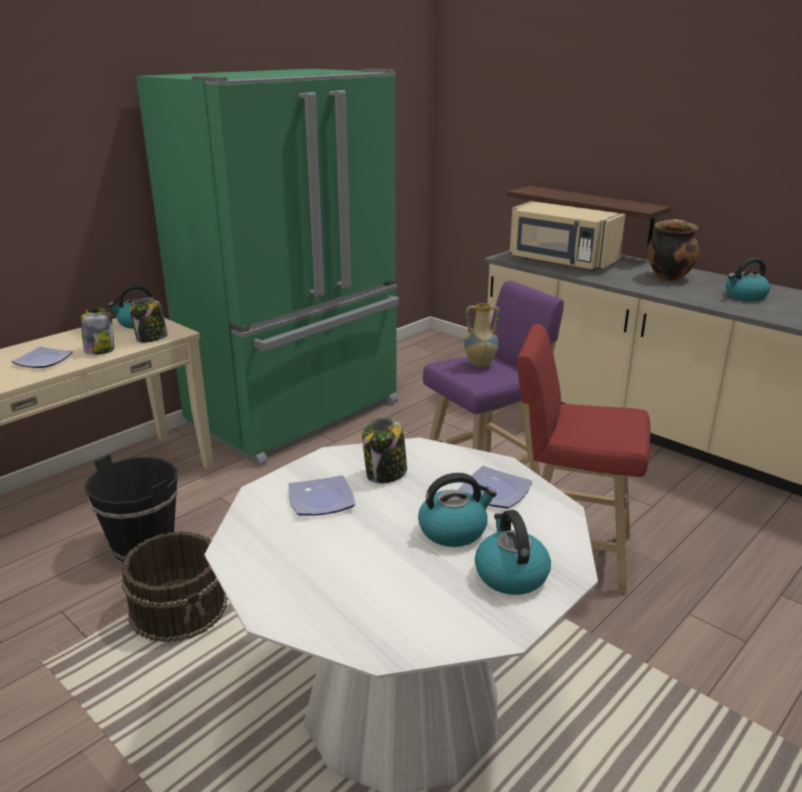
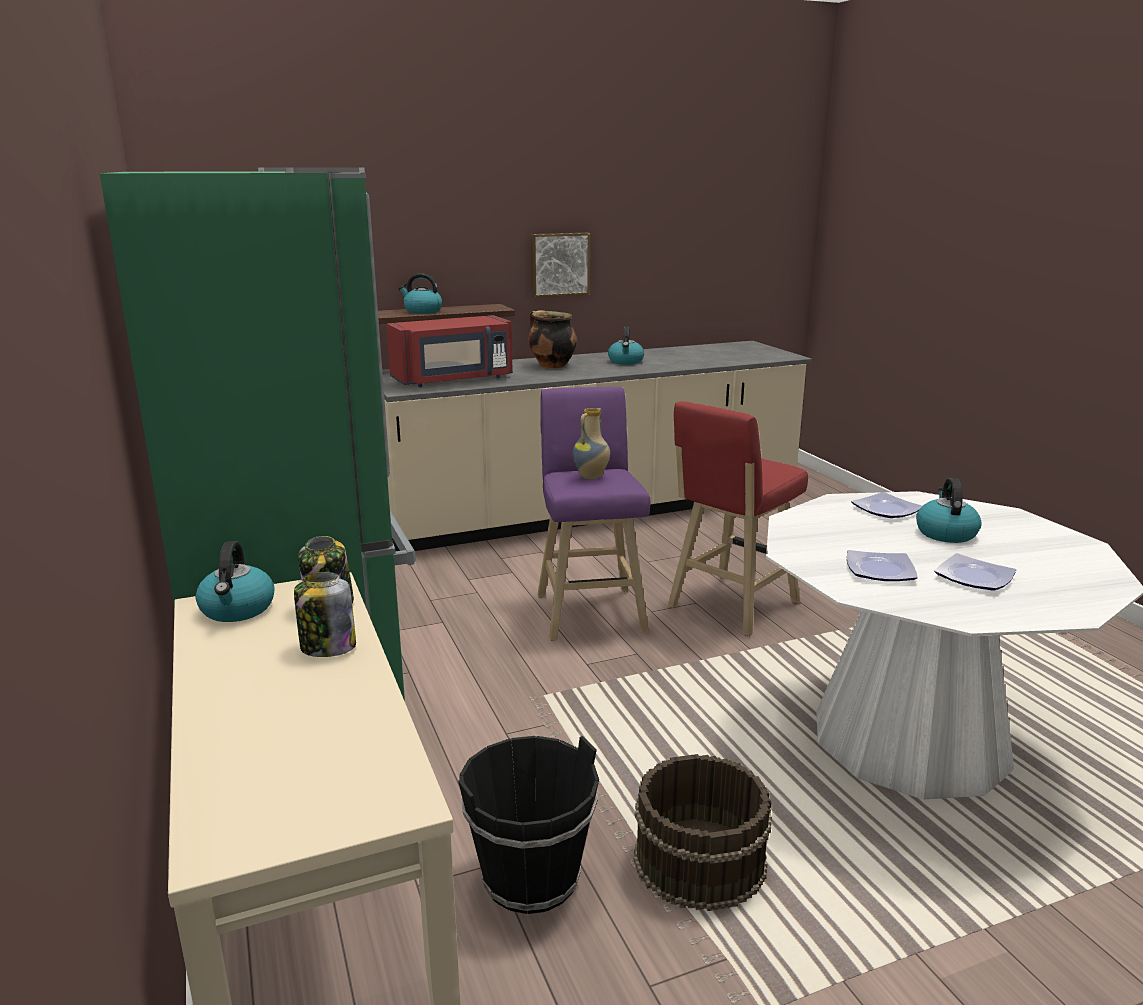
camera: 65 degrees left, 5 degrees down
plate [11,347,73,368] -> plate moved to [934,553,1016,591]
jar [362,418,407,484] -> none
kettle [475,510,551,595] -> kettle moved to [399,273,442,313]
beige microwave [510,201,625,271] -> red microwave [386,315,513,387]
none -> picture [531,233,590,298]

